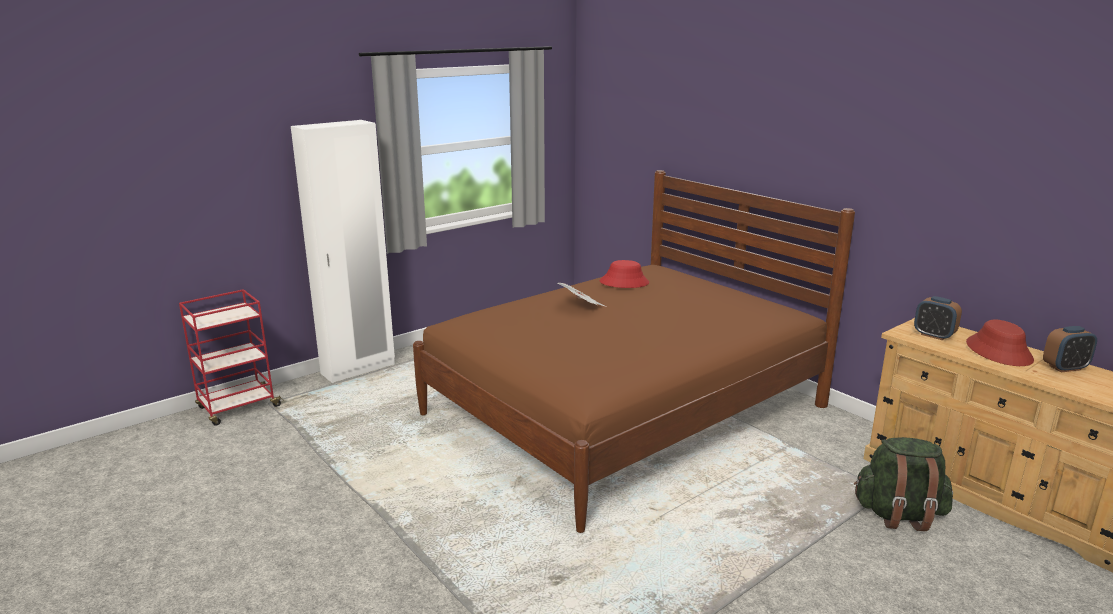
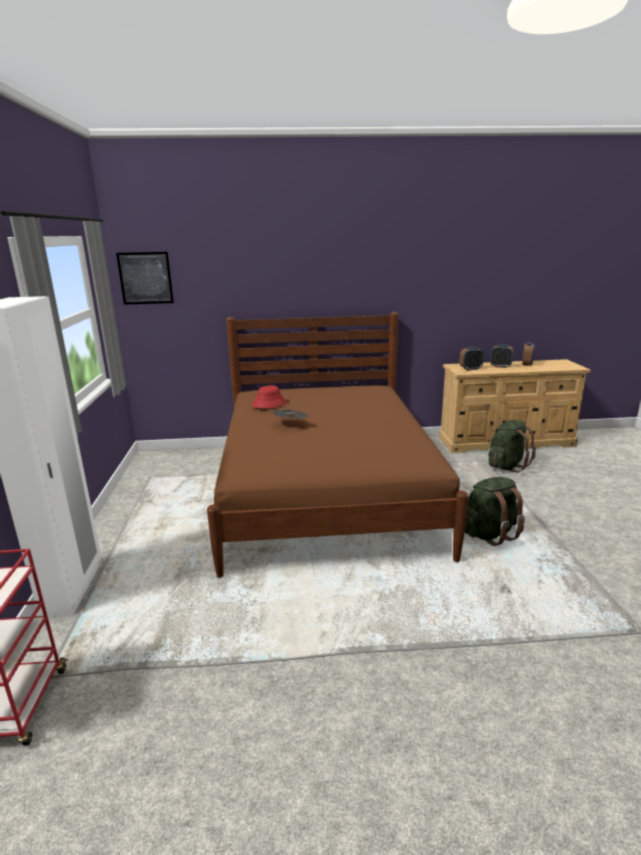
camera: 55 degrees left, 0 degrees up
red hat [966,319,1034,366] -> alarm clock [490,344,514,368]
none -> picture [116,252,174,305]
none -> green backpack [465,477,525,546]

